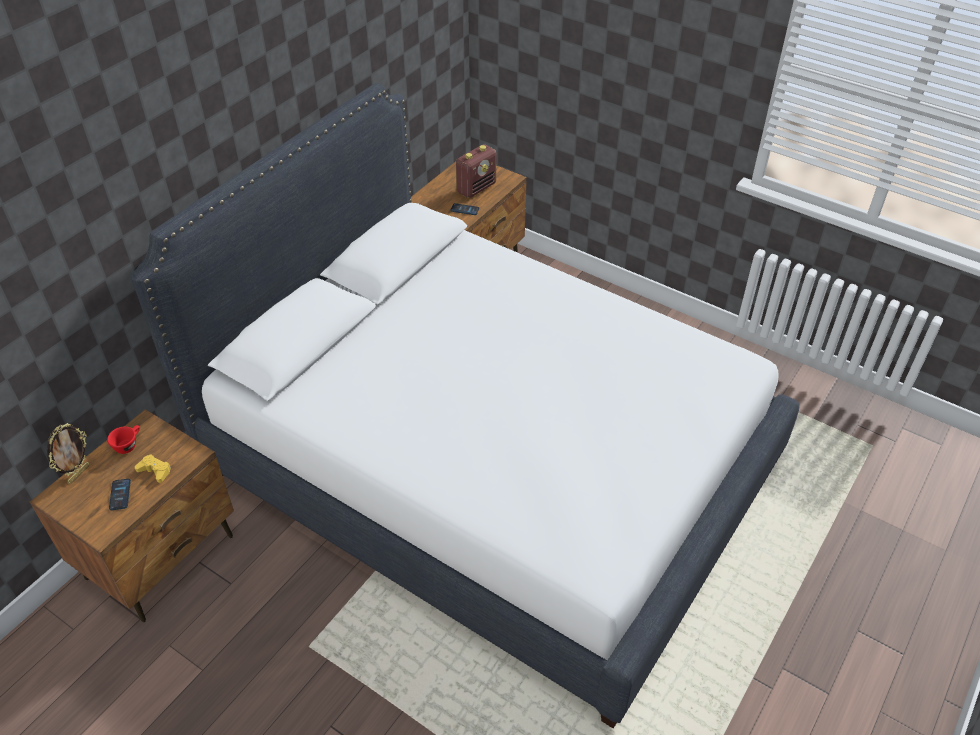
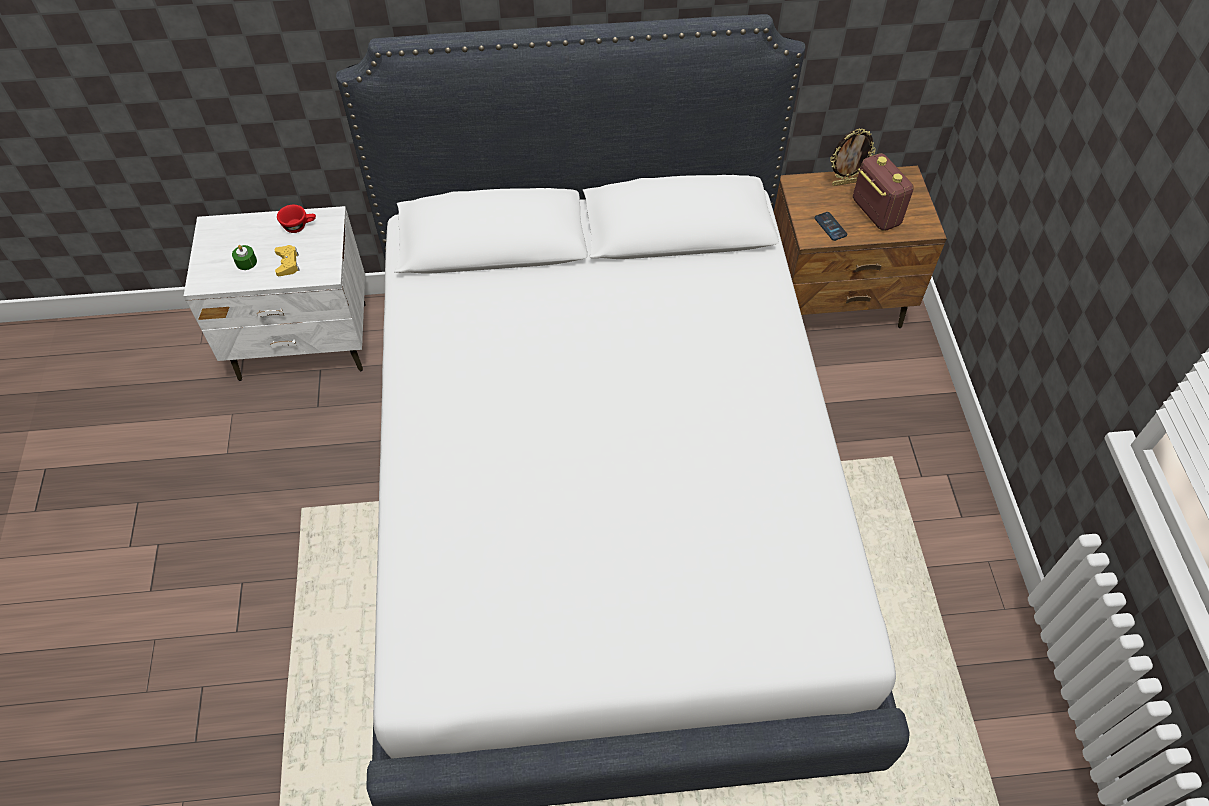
camera: 50 degrees right, 10 degrees up
brown nightstand [30,409,234,622] -> white nightstand [184,206,365,381]
picture frame [47,423,89,484] -> picture frame moved to [830,128,876,186]
phone [109,479,131,510] -> green candle [232,245,257,270]
radio [456,144,496,198] -> radio turned 120 degrees counterclockwise [853,153,914,231]

